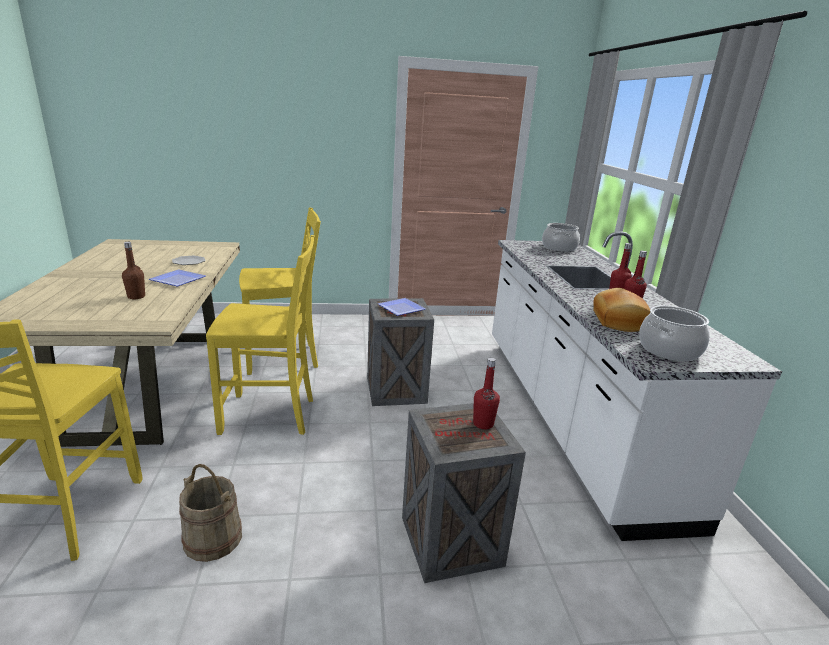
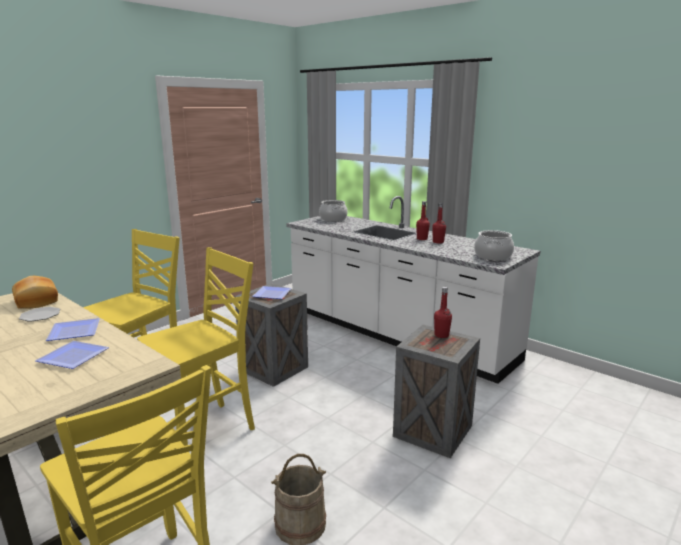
camera: 40 degrees left, 5 degrees down
brown bottle [122,242,145,299] -> plate [35,341,109,369]
bread [593,288,650,332] -> bread moved to [12,276,58,309]

